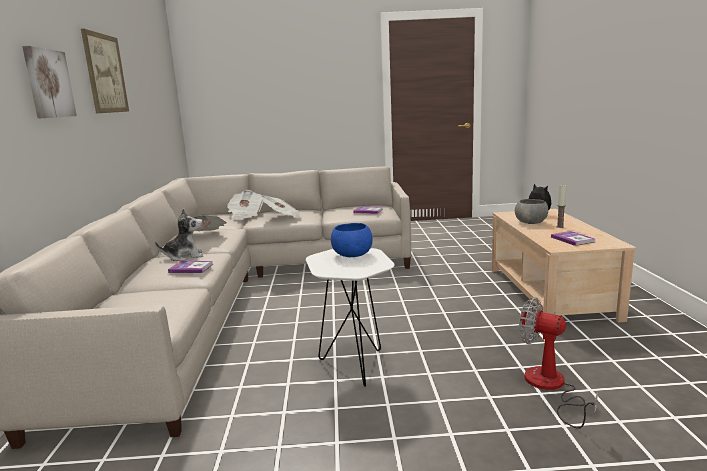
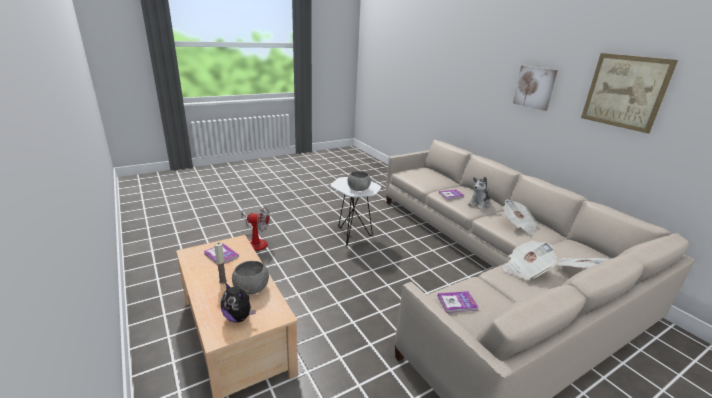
camera: 150 degrees right, 10 degrees up
blue bowl [331,223,373,257] -> grey bowl [347,171,371,191]

